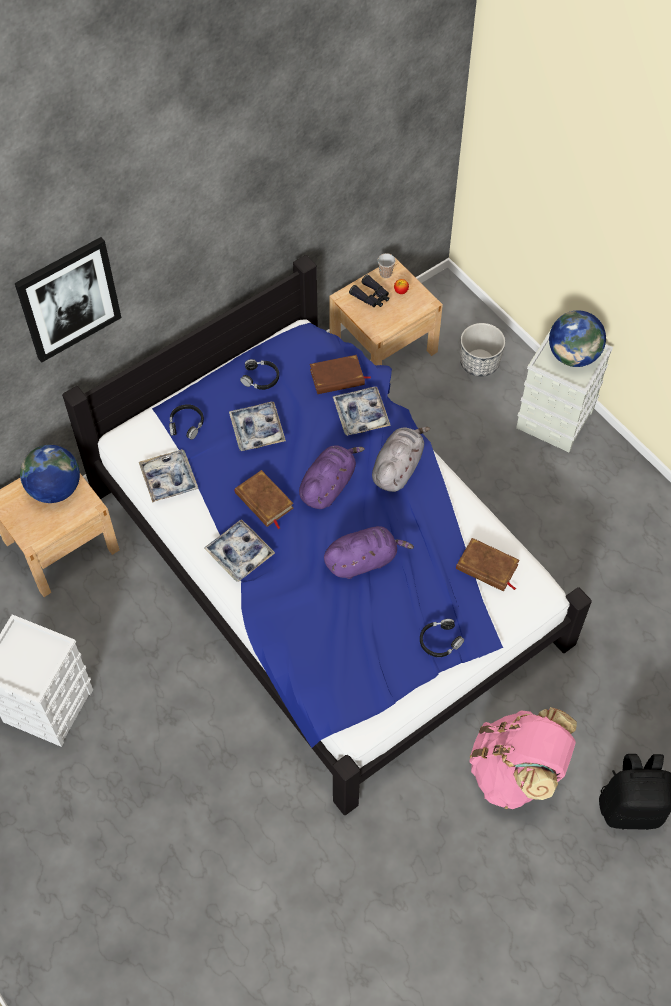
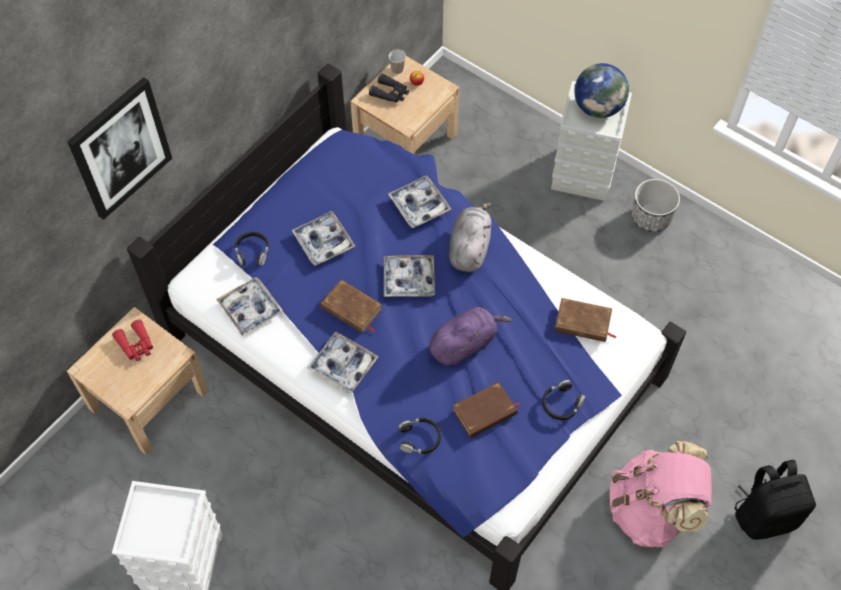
camera: 15 degrees left, 0 degrees up
globe [20,445,80,503] -> red binoculars [112,319,153,361]
black headphones [240,359,279,390] -> black headphones moved to [399,418,441,454]
purple plush toy [299,446,364,509] -> tray [384,255,435,297]
brown book [310,355,371,394] -> brown book moved to [452,382,521,438]
planter [460,323,505,377] -> planter moved to [632,179,680,232]

